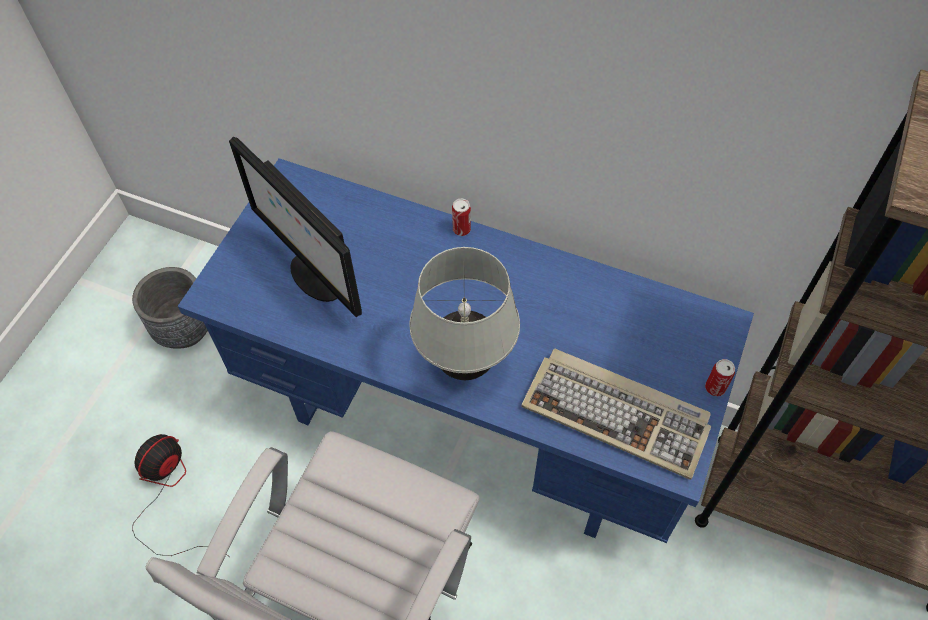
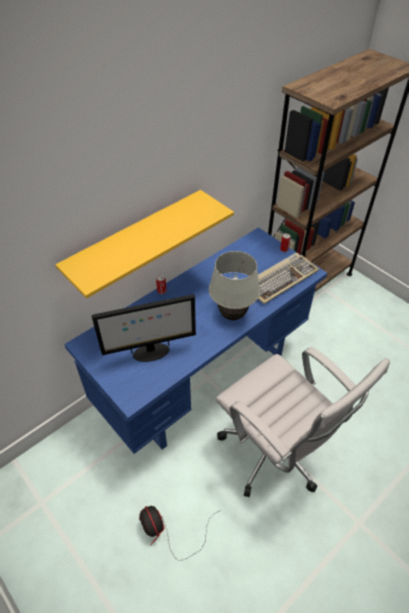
camera: 65 degrees left, 10 degrees down
grey planter [132,267,208,349] -> none
none -> yellow shelf [55,190,234,298]

